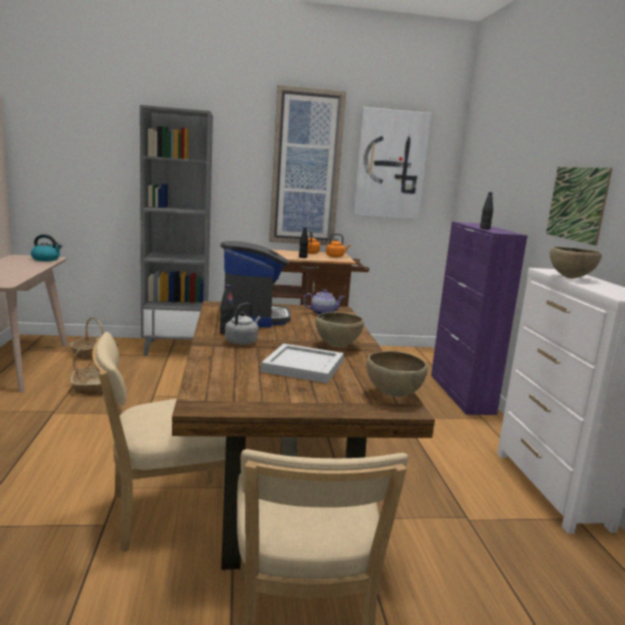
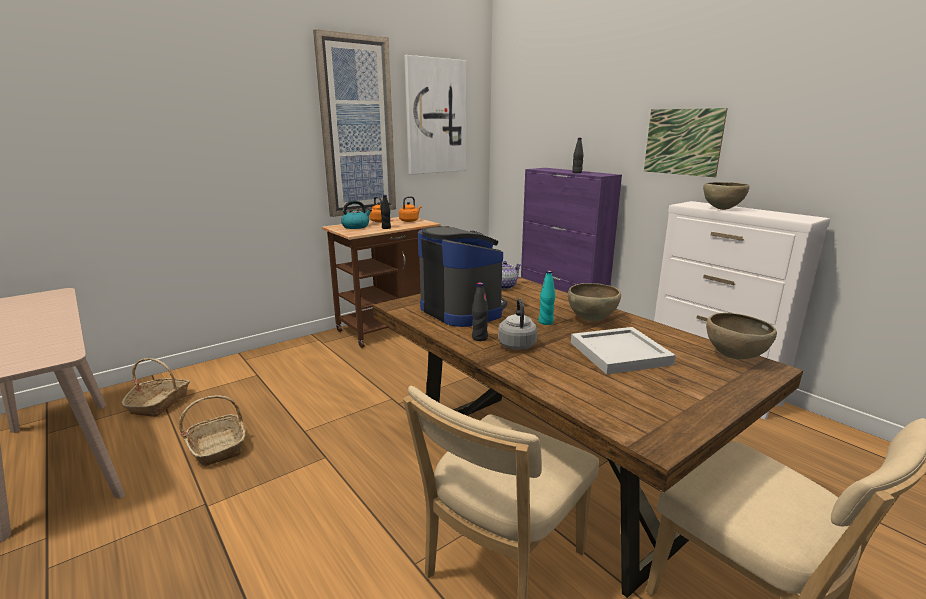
camera: 30 degrees left, 5 degrees up
kettle [31,234,62,261] -> kettle moved to [341,200,372,229]
grey bookcase [140,105,213,356] -> none
none -> turquoise bottle [539,270,555,325]

